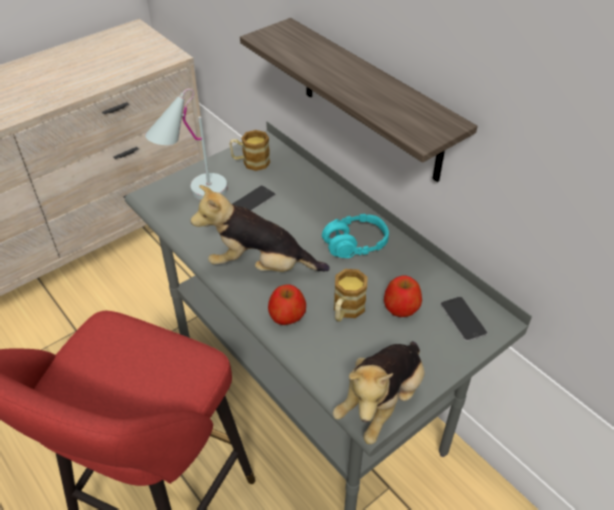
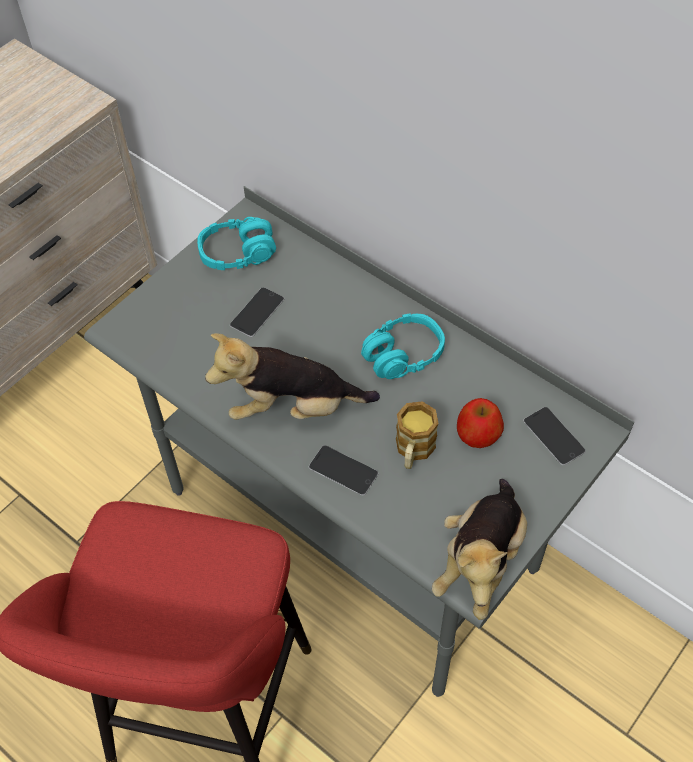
camera: 10 degrees left, 10 degrees up
white table lamp [145,88,227,200] -> none
mug [229,130,270,171] -> turquoise headphones [197,217,276,270]
shelf [240,18,478,182] -> none
apple [268,284,306,325] -> phone [309,445,379,496]

